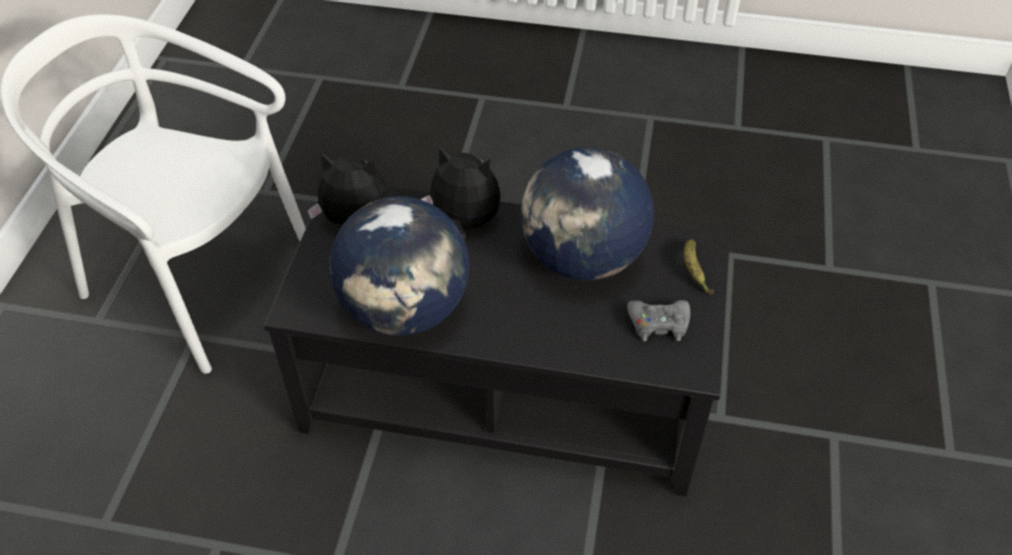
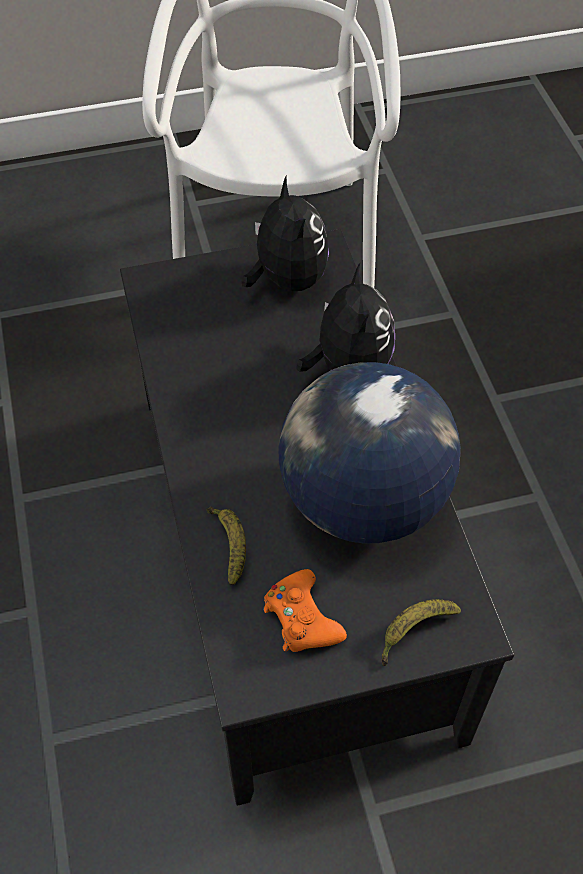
camera: 65 degrees right, 5 degrees up
globe [330,196,470,336] -> none
grey game controller [627,300,690,341] -> orange game controller [263,569,347,652]
none -> banana [206,507,246,585]

